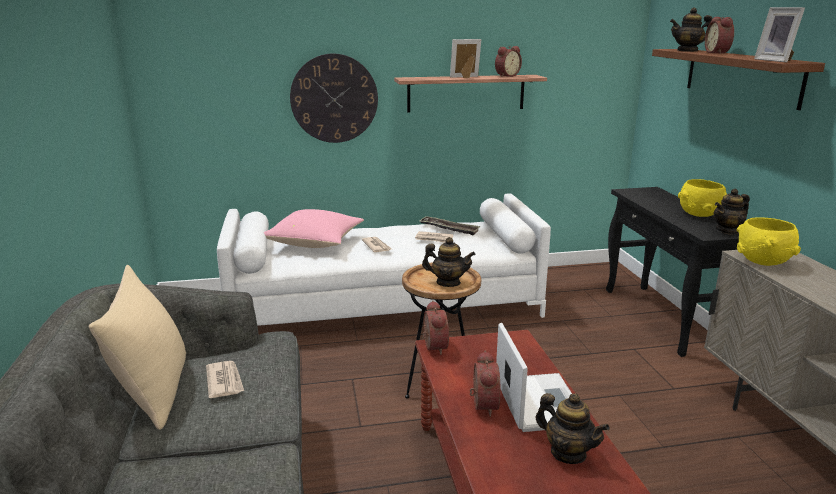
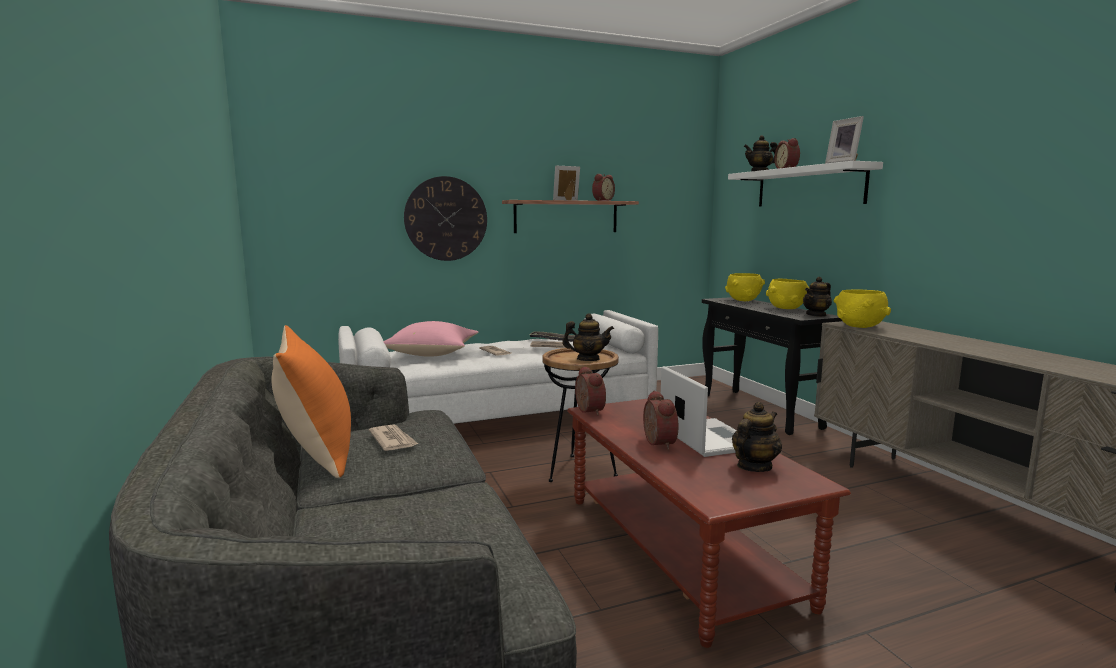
camera: 10 degrees left, 10 degrees down
beige pillow [89,265,186,430] -> orange pillow [271,325,351,478]
teapot [535,393,610,464] -> teapot turned 75 degrees counterclockwise [732,402,782,472]
brown shelf [652,49,825,110] -> white shelf [728,161,883,207]
none -> yellow bowl [725,273,765,301]

